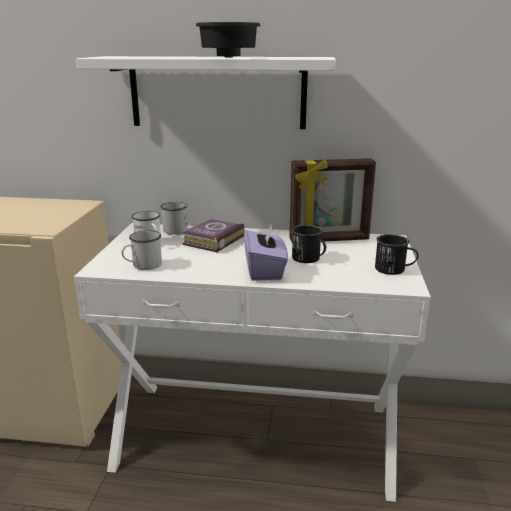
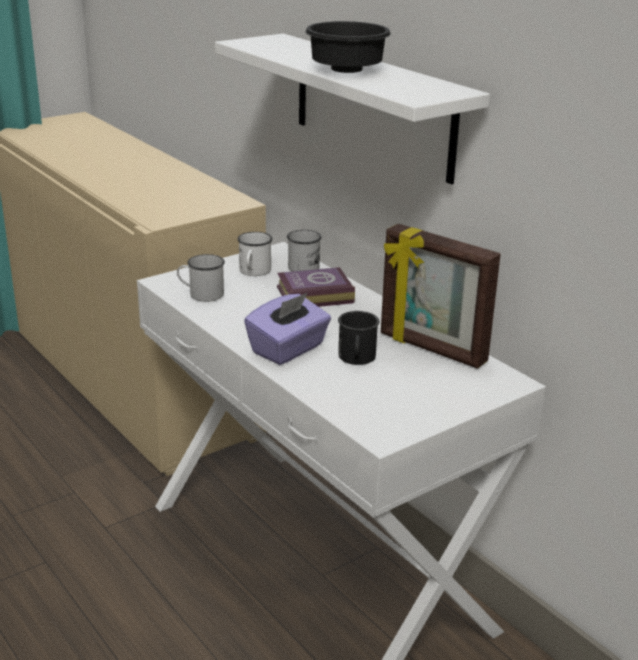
camera: 45 degrees right, 5 degrees up
black mug [375,234,419,275] -> none

